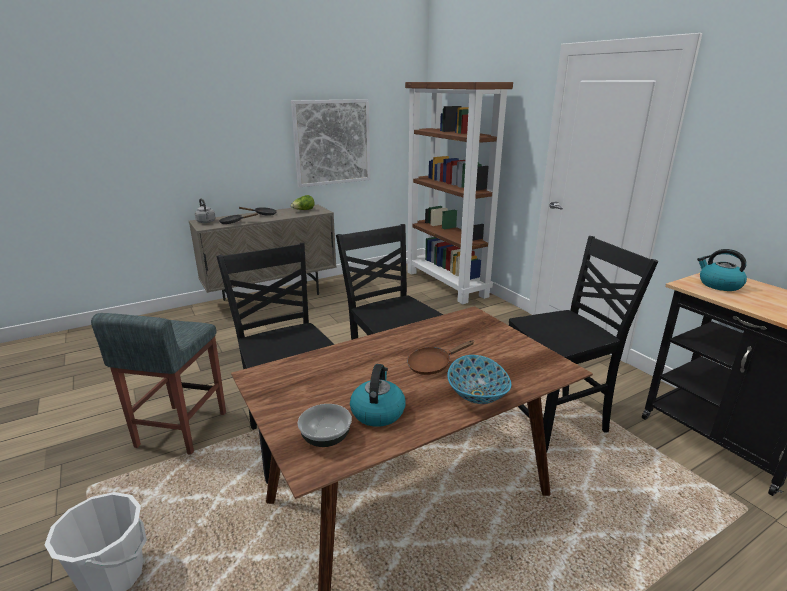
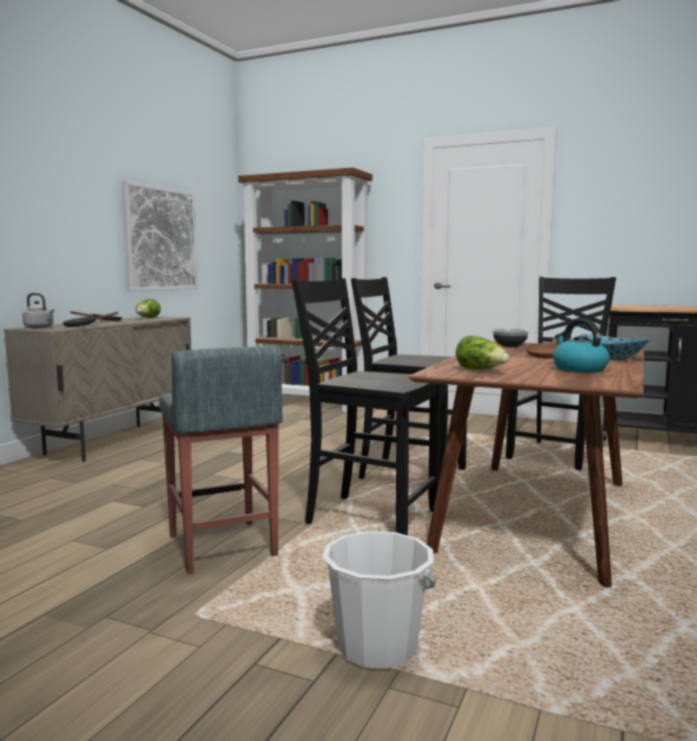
camera: 35 degrees left, 15 degrees down
bowl [298,404,352,447] -> bowl moved to [492,329,529,347]
kettle [697,249,747,291] -> none
none -> lettuce [456,336,509,369]

